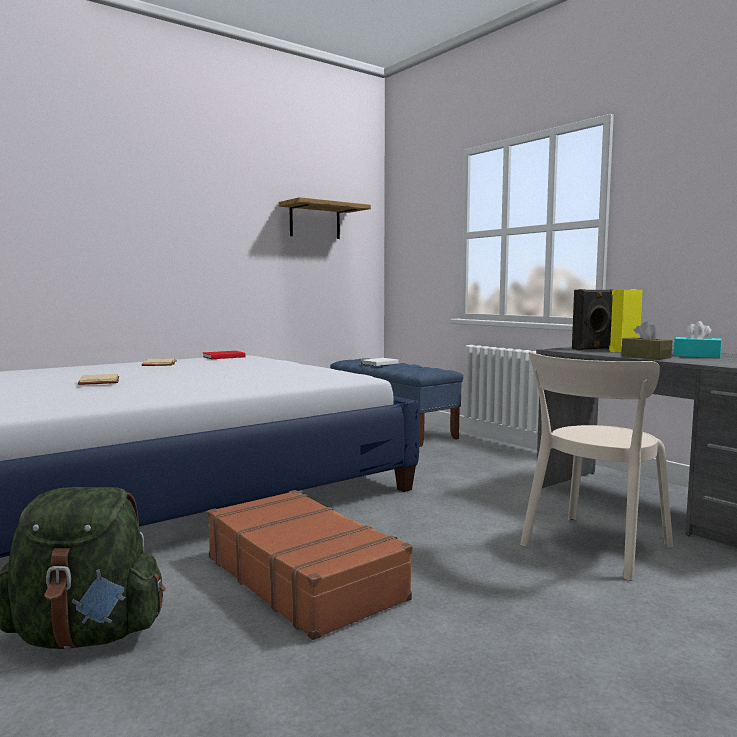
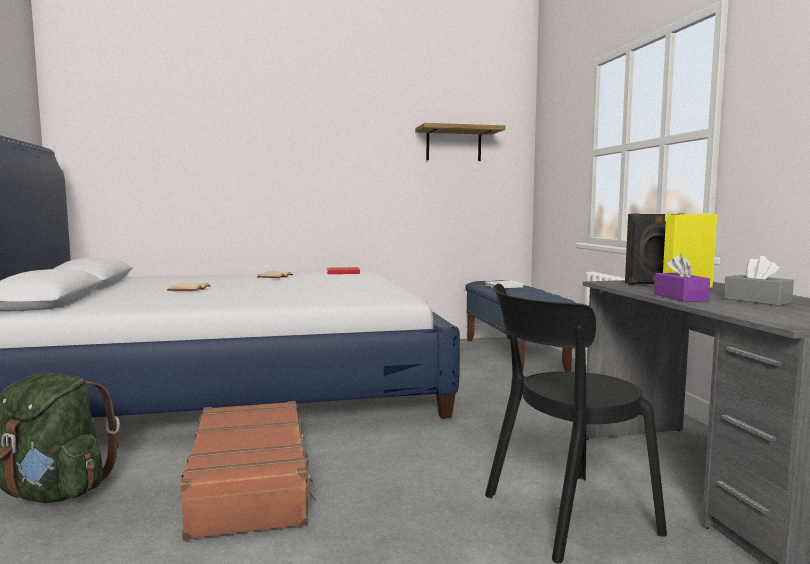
camera: 25 degrees right, 0 degrees up
beige chair [520,352,673,581] -> black chair [485,284,667,564]
brown tissue box [621,322,673,360] -> purple tissue box [654,254,710,302]
turquoise tissue box [674,321,722,358] -> grey tissue box [724,256,794,306]

